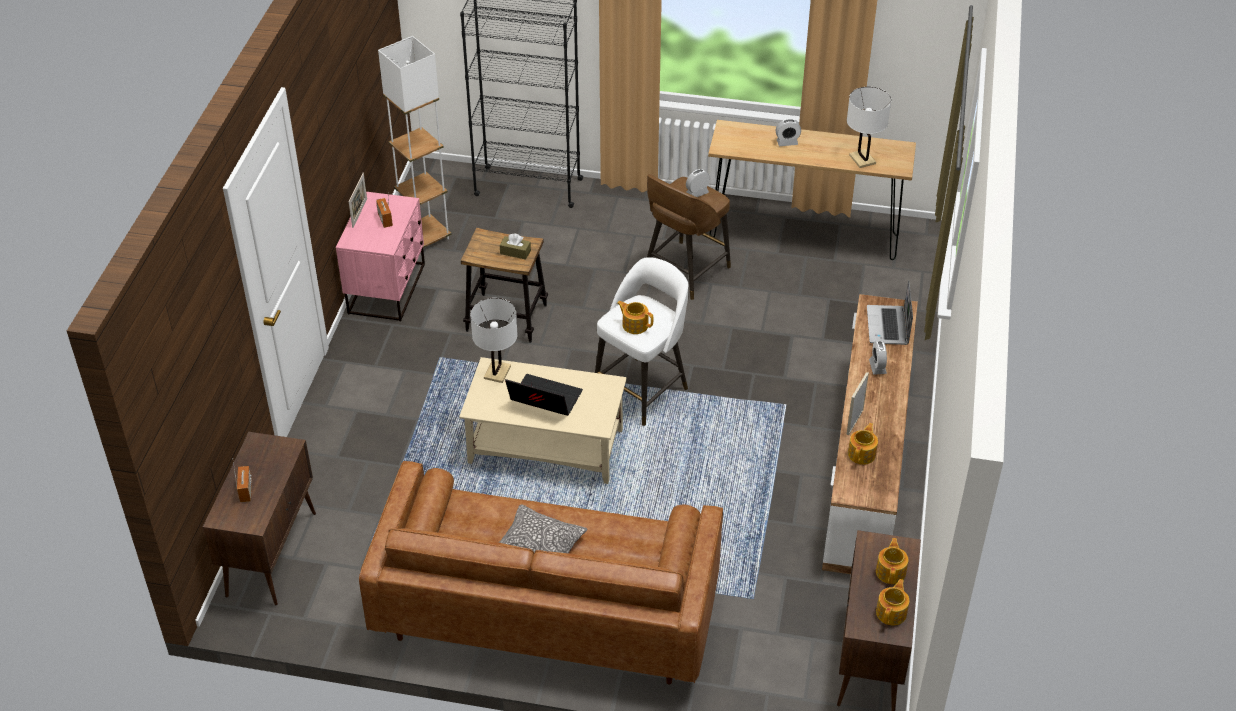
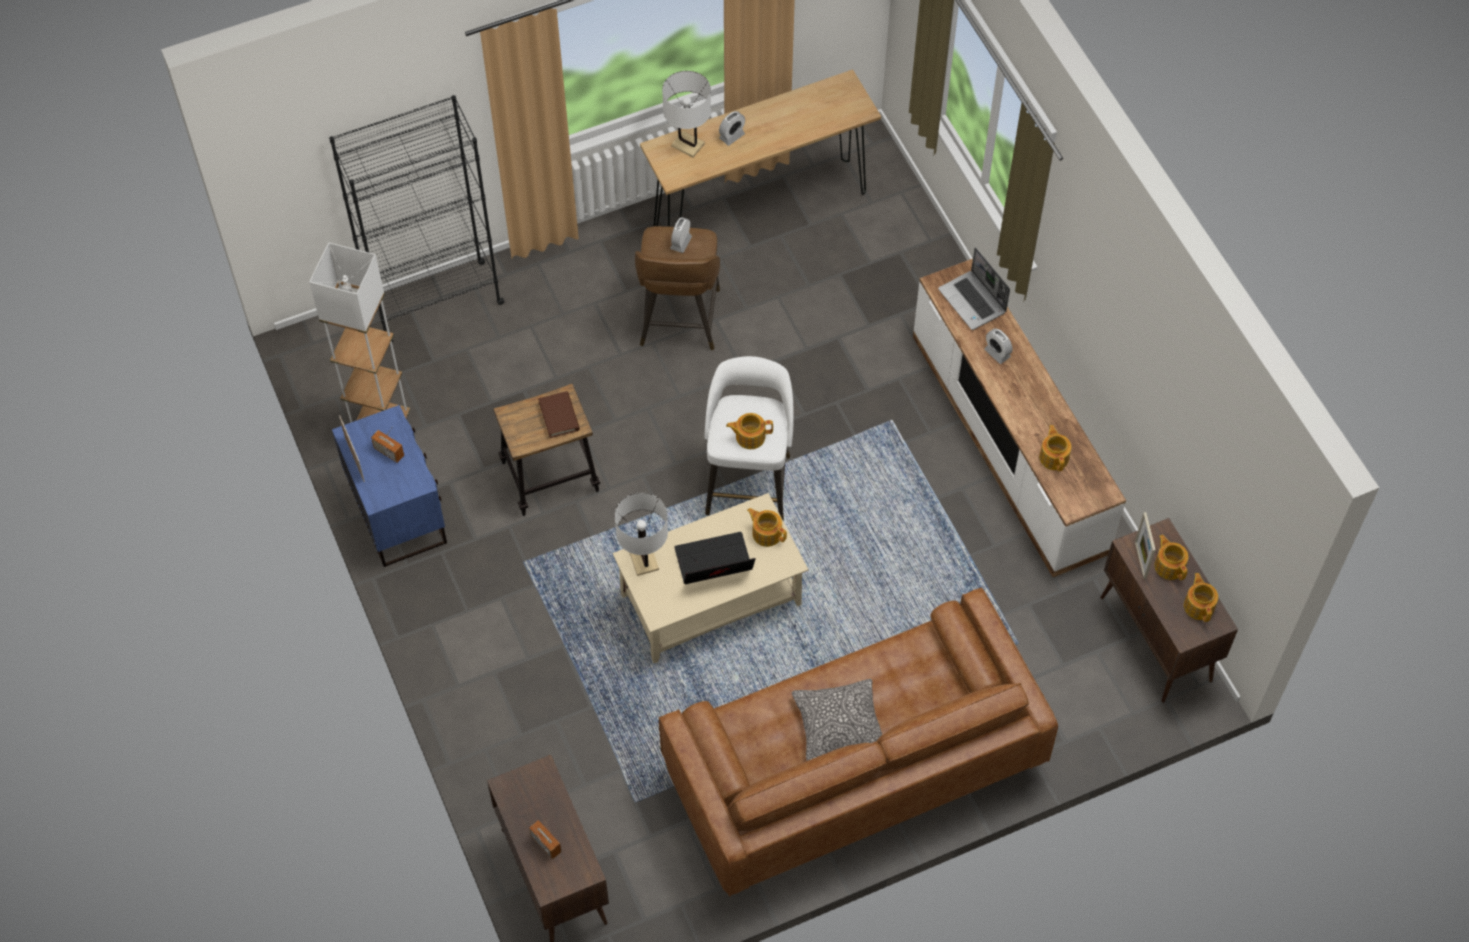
camera: 35 degrees left, 15 degrees up
pink nightstand [336,192,425,322] -> blue nightstand [332,405,447,567]
brown tissue box [500,233,531,260] -> brown book [538,391,580,438]
picture frame [846,372,869,435] -> picture frame moved to [1135,512,1156,579]
white table lamp [847,87,891,168] -> white table lamp moved to [662,71,711,157]
none -> teapot [747,508,787,547]

